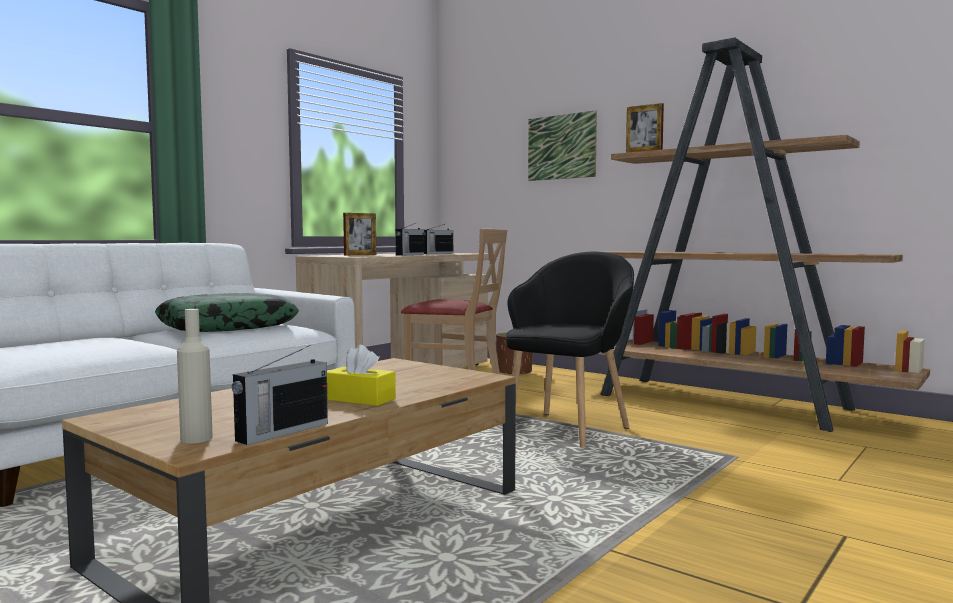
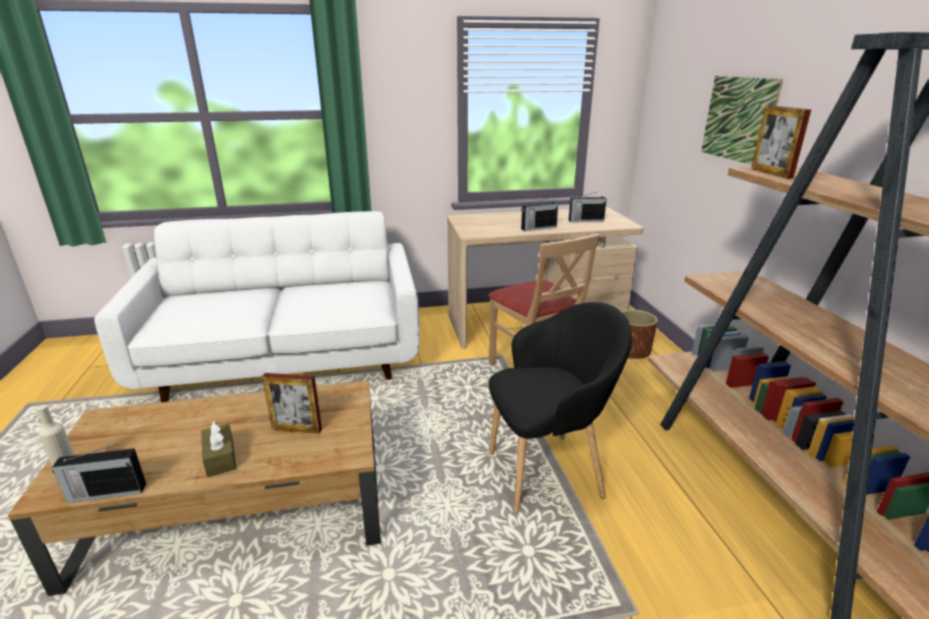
camera: 40 degrees right, 20 degrees up
pillow [155,293,299,332] -> none
yellow tissue box [327,345,396,406] -> brown tissue box [201,421,236,477]
picture frame [343,213,376,255] -> picture frame moved to [262,373,322,434]

